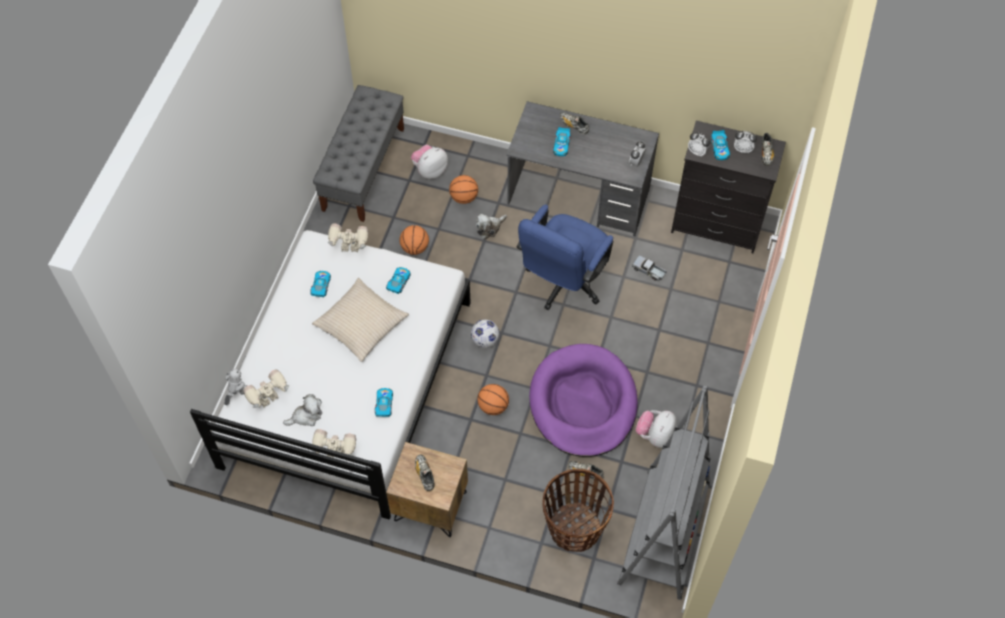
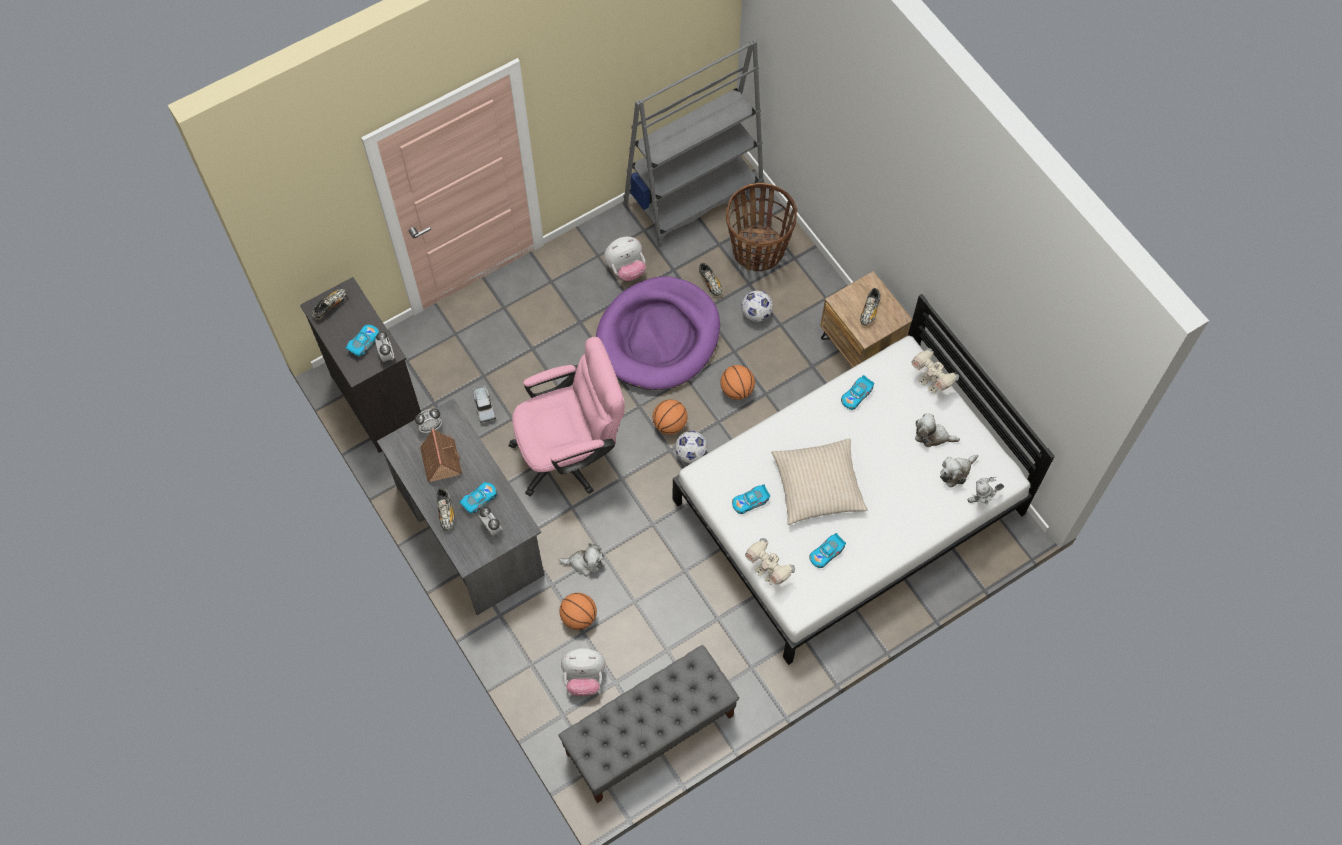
camera: 140 degrees left, 5 degrees up
toy robot [243,369,289,408] -> plush toy [940,455,978,487]
basketball [399,225,429,255] -> basketball moved to [653,399,688,434]
blue office chair [517,204,614,310] -> pink office chair [508,337,625,496]
alarm clock [734,131,757,153] -> alarm clock moved to [478,507,502,537]
none -> toy house [420,428,462,482]
none -> football [741,290,773,322]

